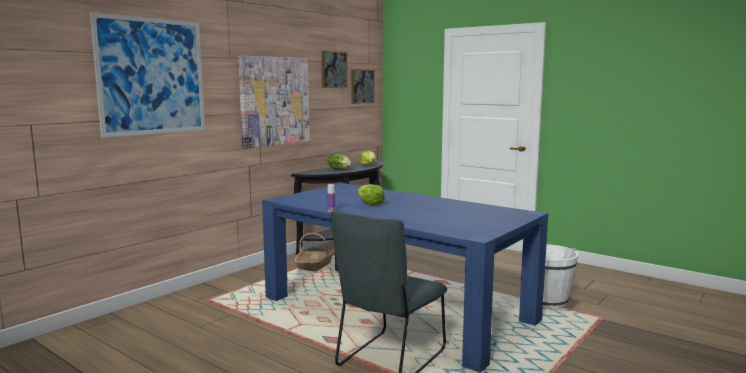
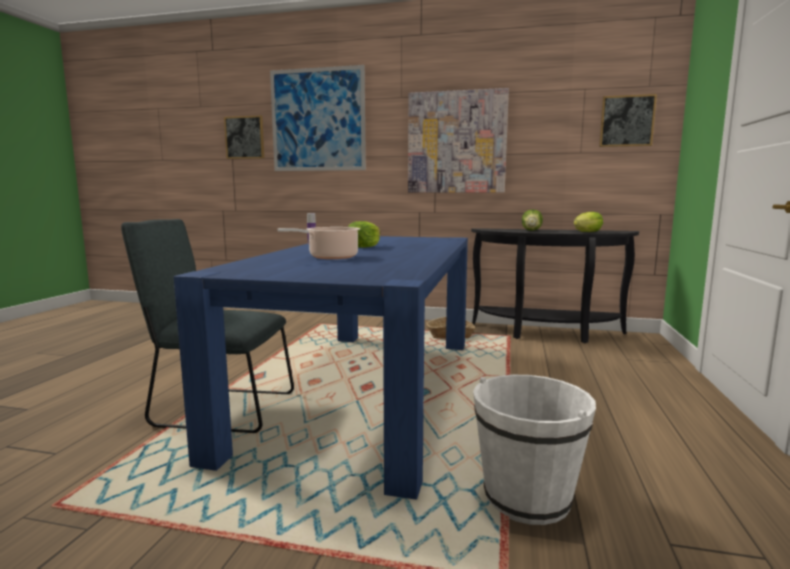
camera: 65 degrees right, 0 degrees up
picture [321,51,348,88] -> picture moved to [224,115,264,159]
none -> cooking pot [277,227,360,259]

